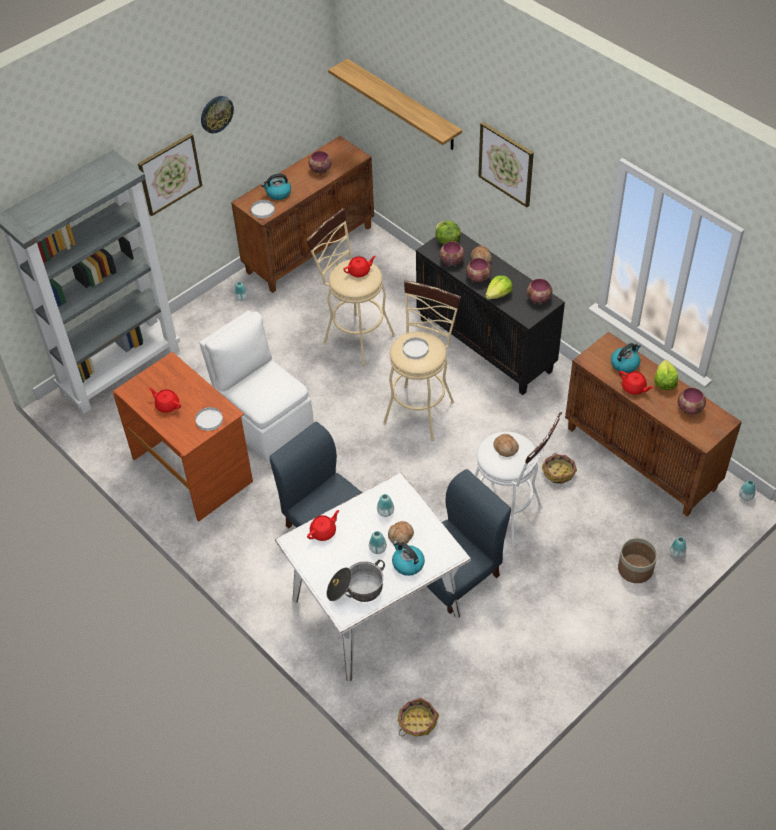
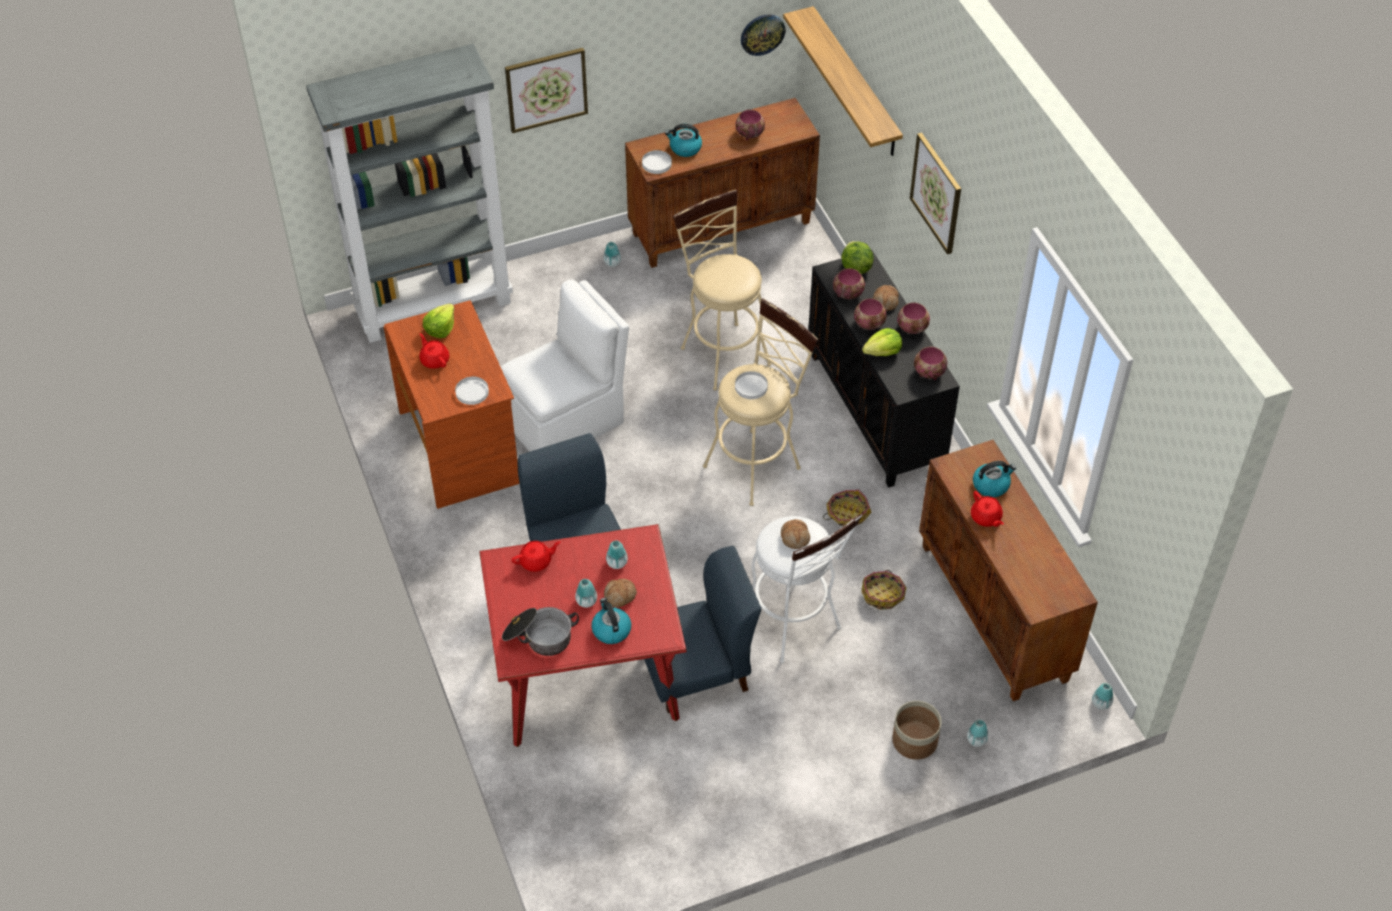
camera: 20 degrees right, 0 degrees up
white chair [199,311,314,462] -> white chair turned 75 degrees clockwise [501,279,629,452]
wall clock [201,96,234,133] -> wall clock moved to [741,14,786,56]
white dining table [275,473,471,681] -> red dining table [479,524,687,747]
red teapot [343,256,376,277] -> none
basket [398,698,439,737] -> basket moved to [823,490,872,526]
lettuce [654,360,678,390] -> lettuce moved to [423,303,454,338]
bowl [678,387,706,414] -> bowl moved to [897,302,930,334]

